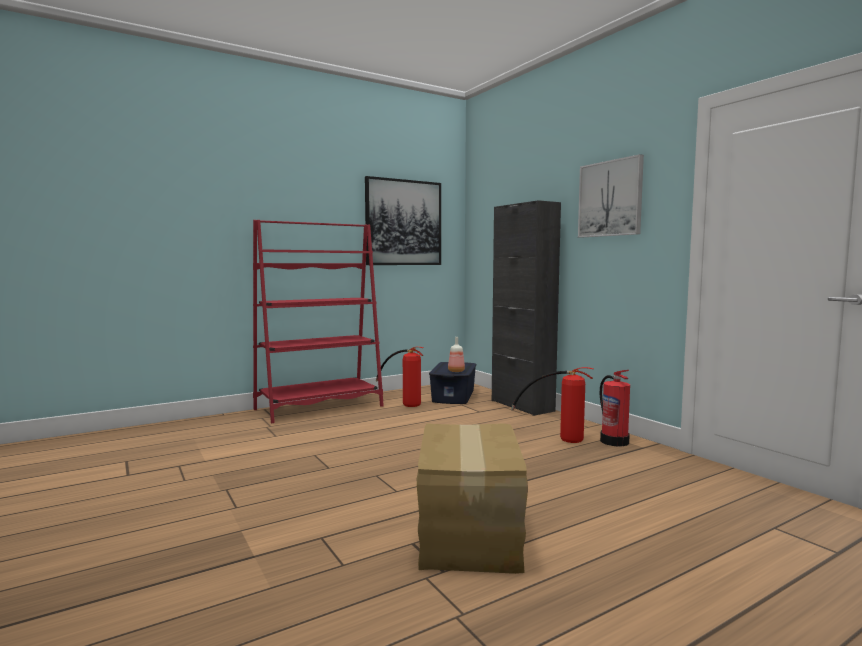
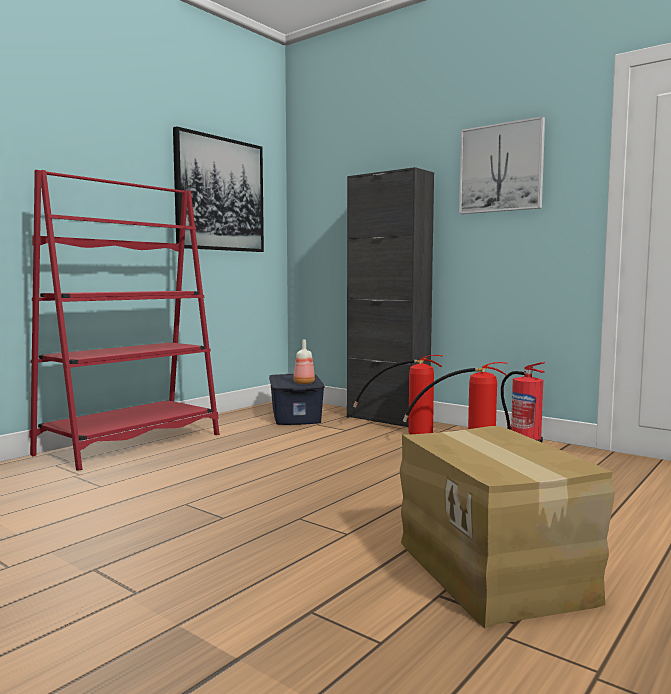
camera: 20 degrees left, 0 degrees up
fire extinguisher [376,347,424,407] -> fire extinguisher moved to [353,355,443,434]

